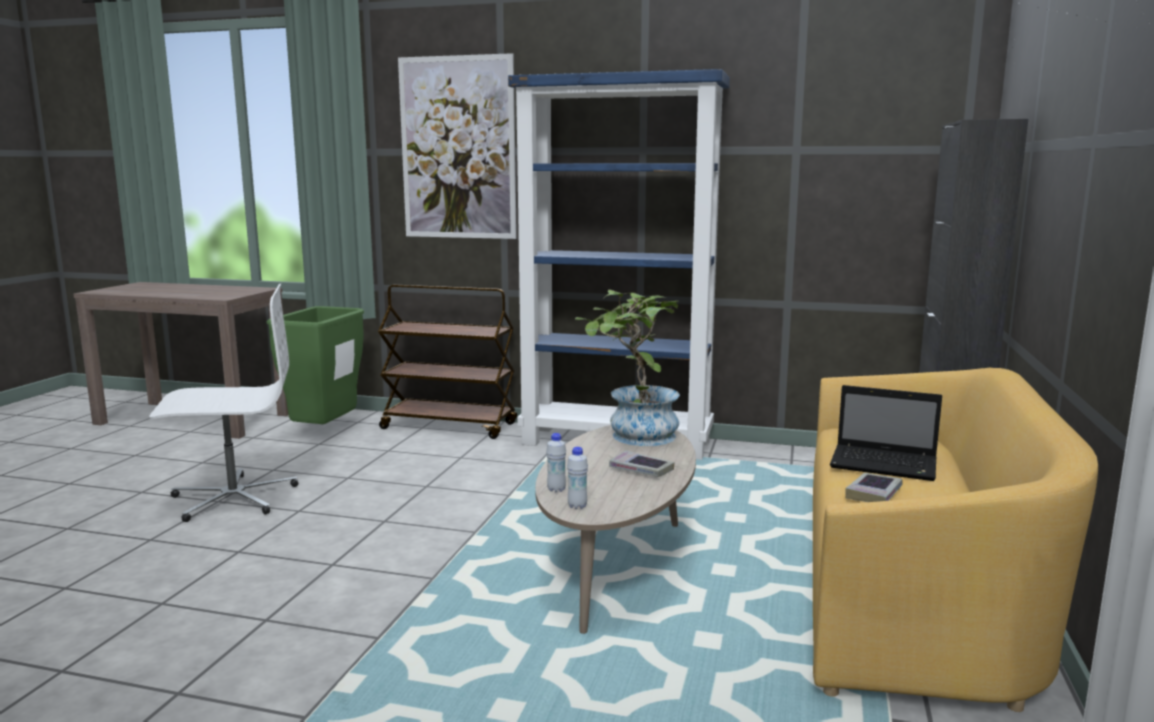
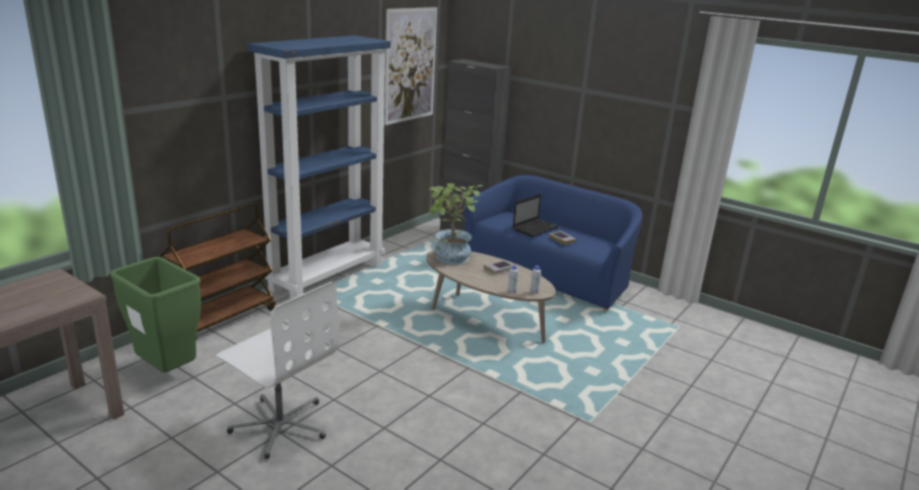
camera: 70 degrees left, 10 degrees up
white office chair [149,284,298,522] -> white office chair turned 120 degrees clockwise [216,282,339,459]
picture [398,53,517,239] -> picture moved to [384,7,437,125]
yellow sofa [813,368,1098,712] -> blue sofa [464,175,642,311]

